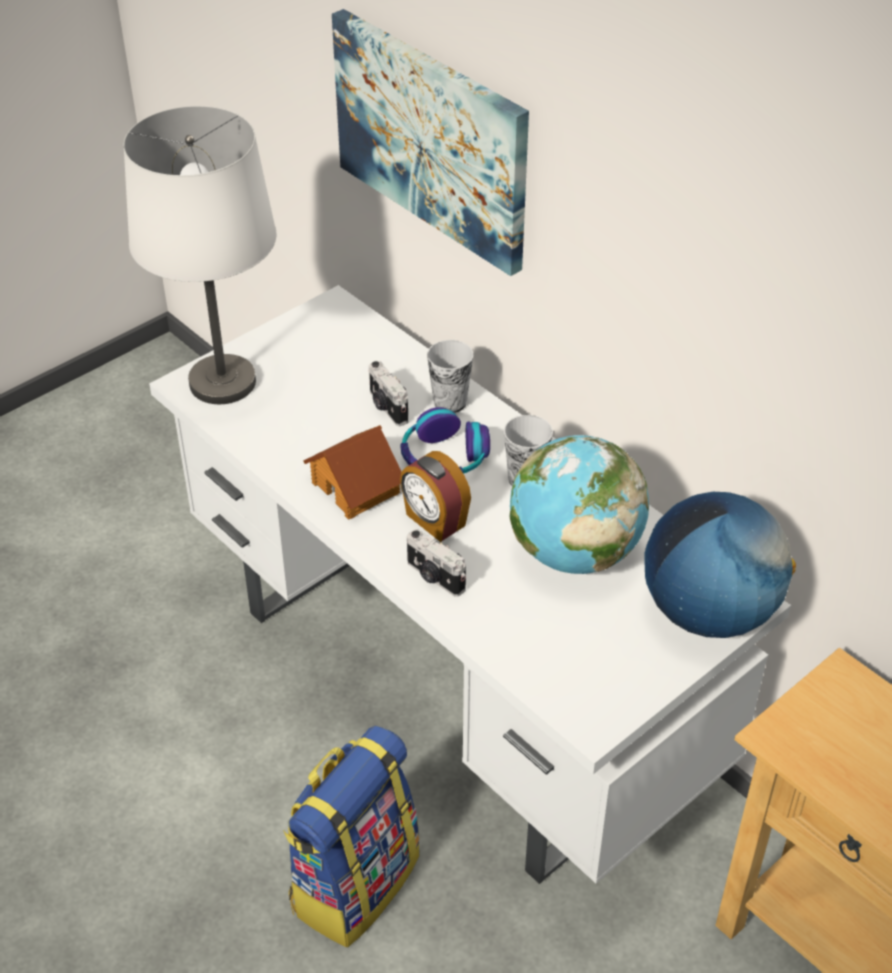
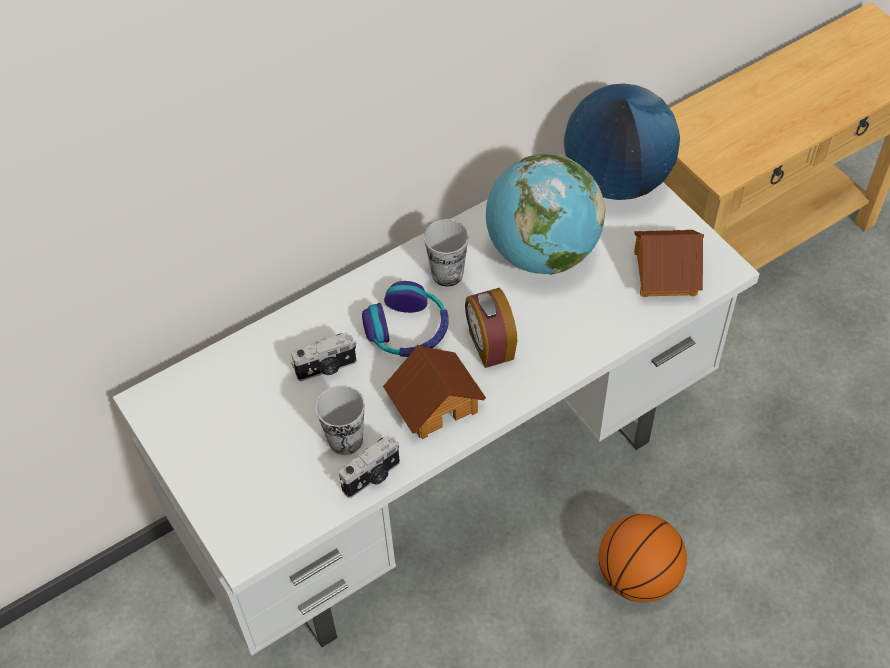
camera: 80 degrees left, 10 degrees up
white table lamp [123,106,276,404] -> none
backpack [283,726,420,947] -> basketball [598,514,687,602]
picture [332,9,529,276] -> none
alarm clock [400,451,471,542] -> alarm clock turned 105 degrees clockwise [465,288,517,368]
camera [407,529,466,597] -> camera moved to [339,435,400,498]
cup [427,340,474,413] -> cup moved to [316,385,365,455]
none -> toy house [634,230,704,297]

